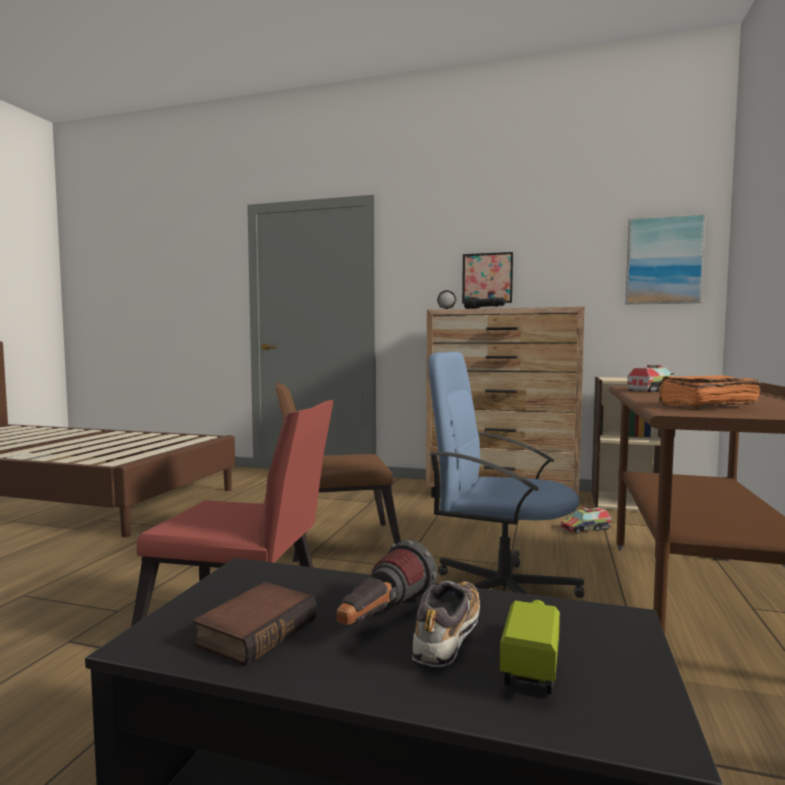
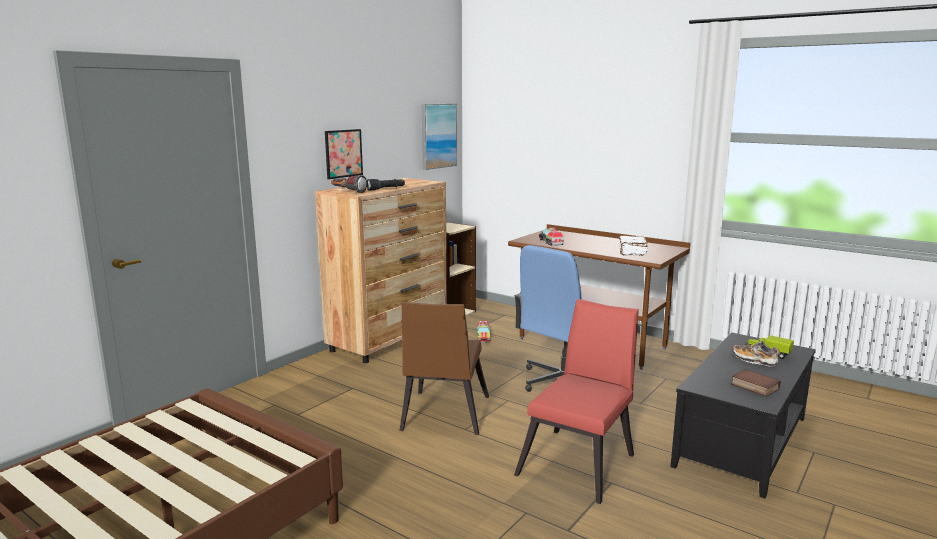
camera: 70 degrees left, 10 degrees up
flashlight [336,540,437,625] -> none
orange book [658,375,760,409] -> white book [619,236,648,256]

